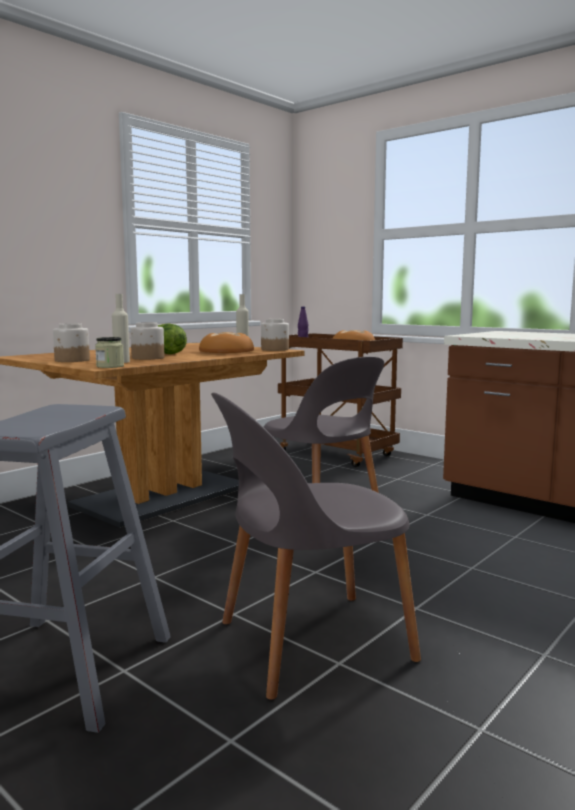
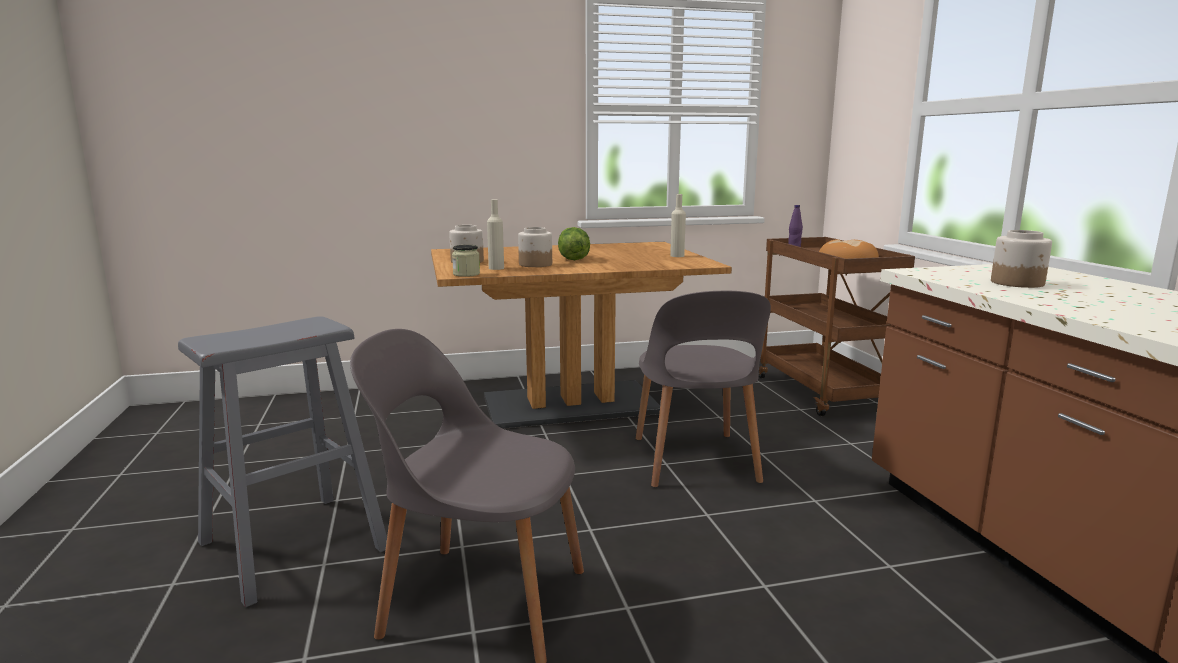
camera: 35 degrees right, 5 degrees up
bread [199,332,254,353] -> none
jar [261,319,289,351] -> jar moved to [991,230,1052,288]

